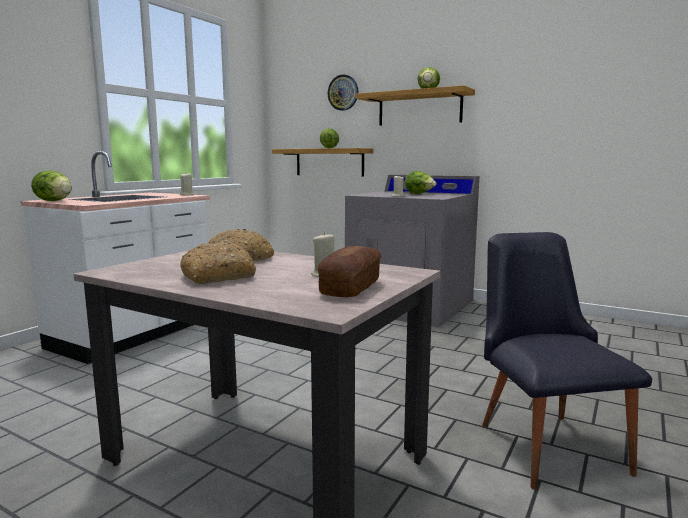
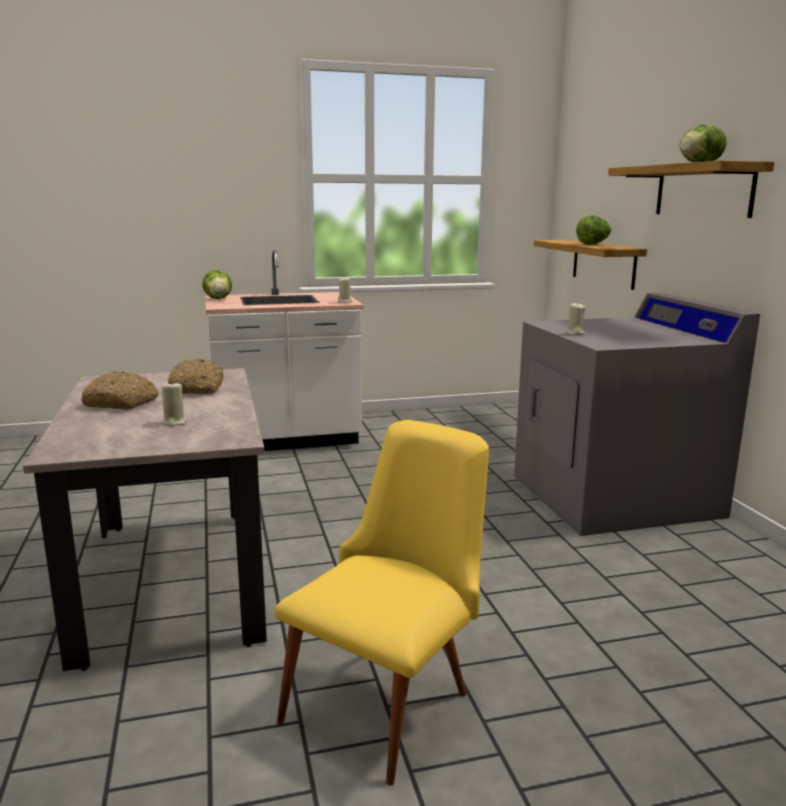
camera: 45 degrees right, 5 degrees up
bread [318,246,381,297] -> none
wall clock [328,74,358,111] -> none
lettuce [405,171,436,194] -> none
black chair [482,232,652,490] -> yellow chair [274,420,489,786]

